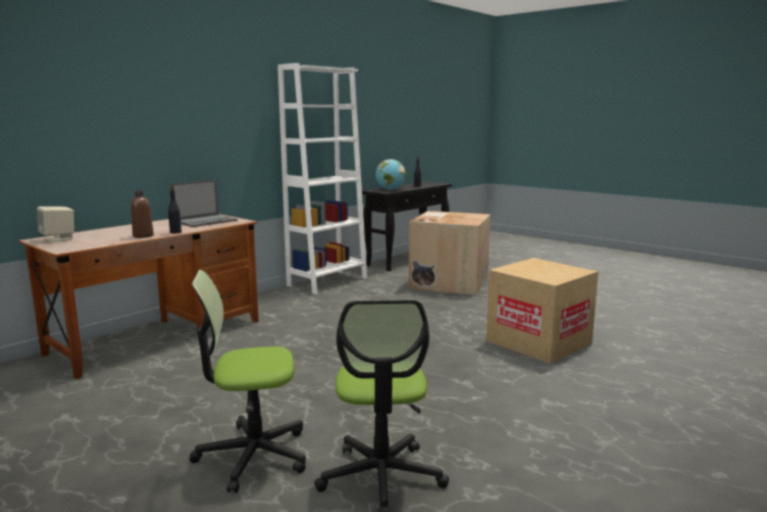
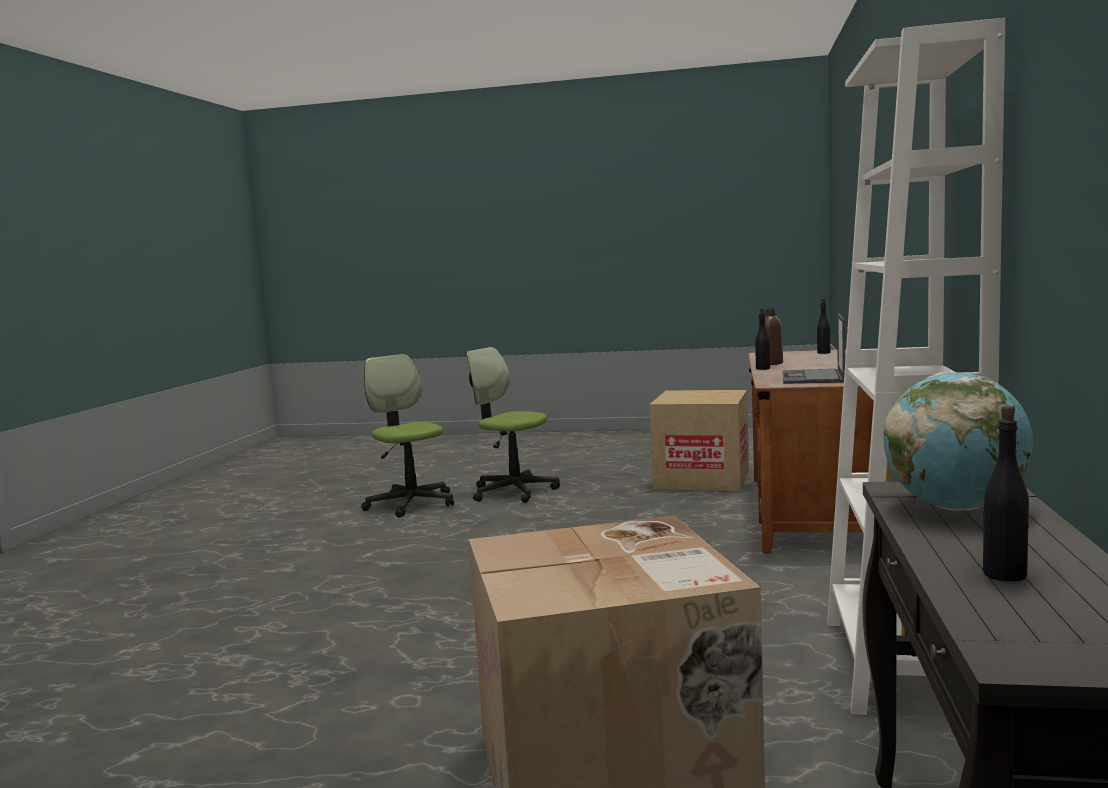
camera: 150 degrees right, 5 degrees down
beige speaker [37,207,74,242] -> black bottle [817,298,830,354]
office chair [189,270,306,493] -> office chair turned 105 degrees counterclockwise [466,347,560,503]
cardboard box [486,258,598,364] -> cardboard box moved to [649,390,749,491]

